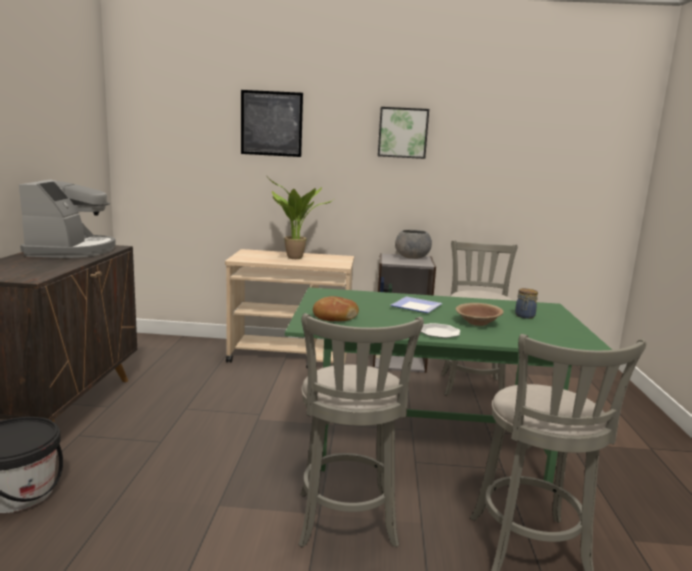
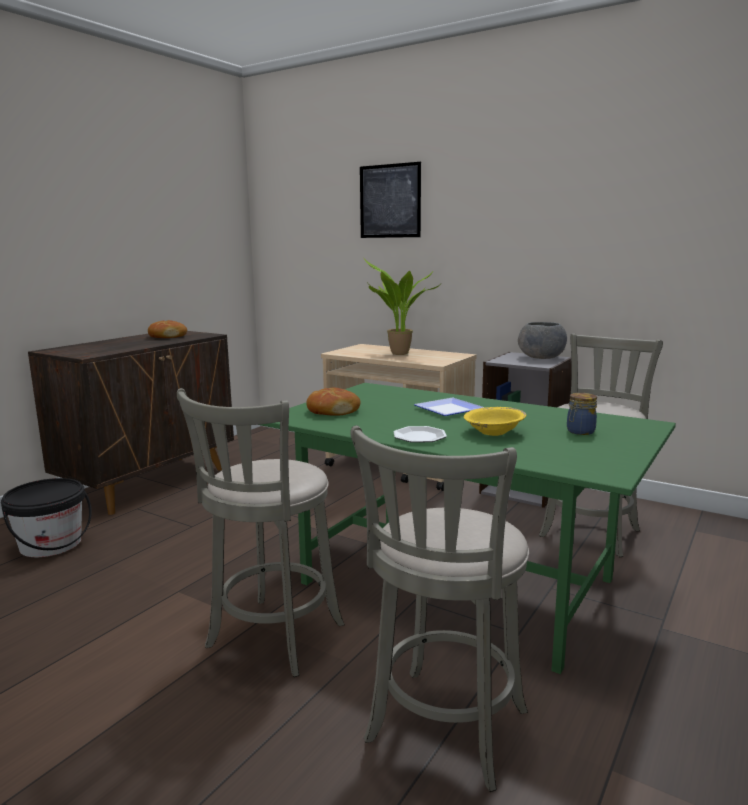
camera: 30 degrees right, 0 degrees up
coffee machine [19,180,116,258] -> bread [148,320,187,338]
picture [378,107,429,159] -> none
brown bowl [456,303,504,326] -> yellow bowl [464,407,526,436]

